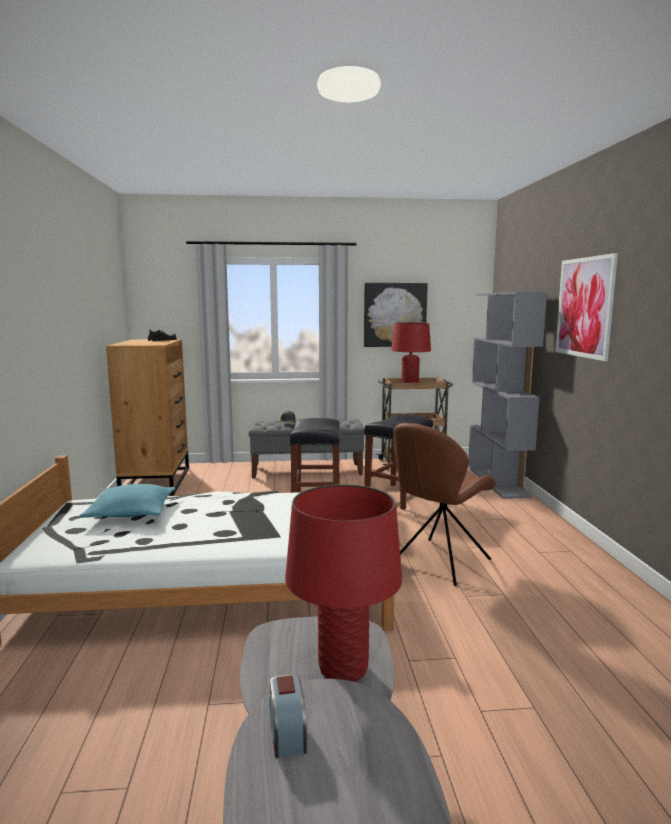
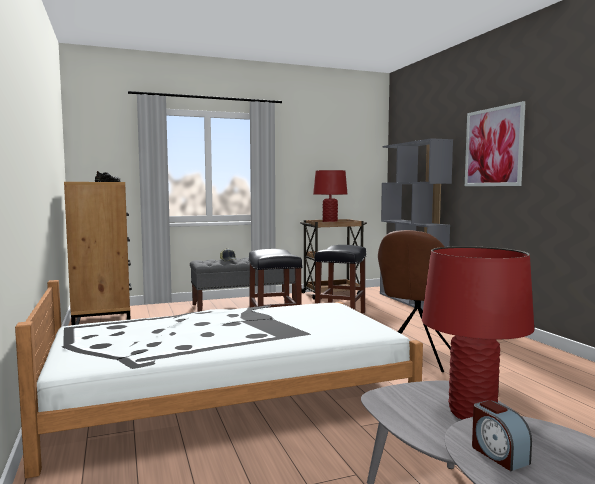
camera: 15 degrees left, 5 degrees down
turquoise pillow [80,484,175,518] -> none
picture [364,283,428,347] -> none

